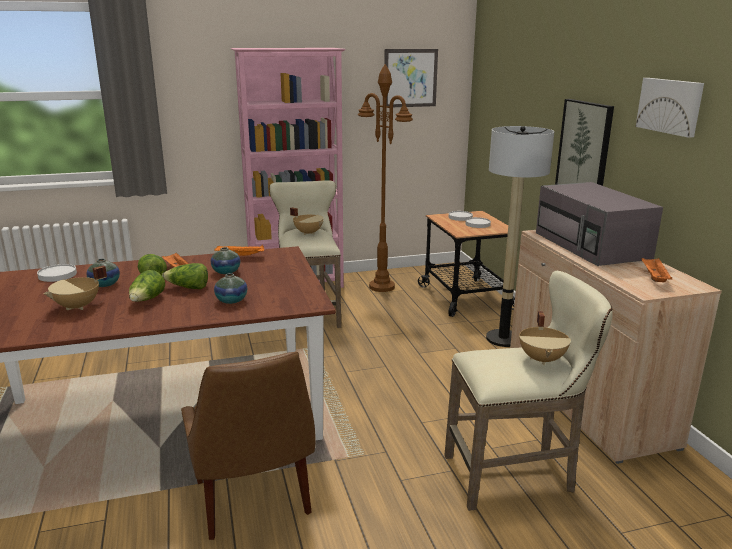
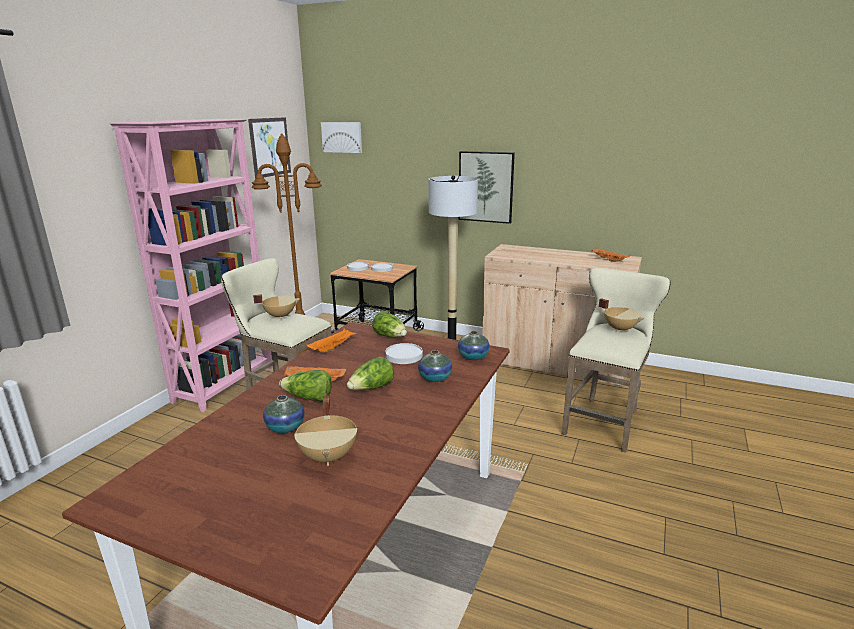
camera: 50 degrees left, 0 degrees up
white plate [37,264,77,282] -> white plate moved to [385,343,423,364]
lettuce [129,270,165,302] -> lettuce moved to [372,311,407,337]
brown chair [181,352,316,540] -> none
vase [211,247,240,274] -> vase moved to [458,331,490,360]
grey microwave [536,182,663,266] -> none
picture [636,78,704,138] -> picture moved to [321,122,362,153]

